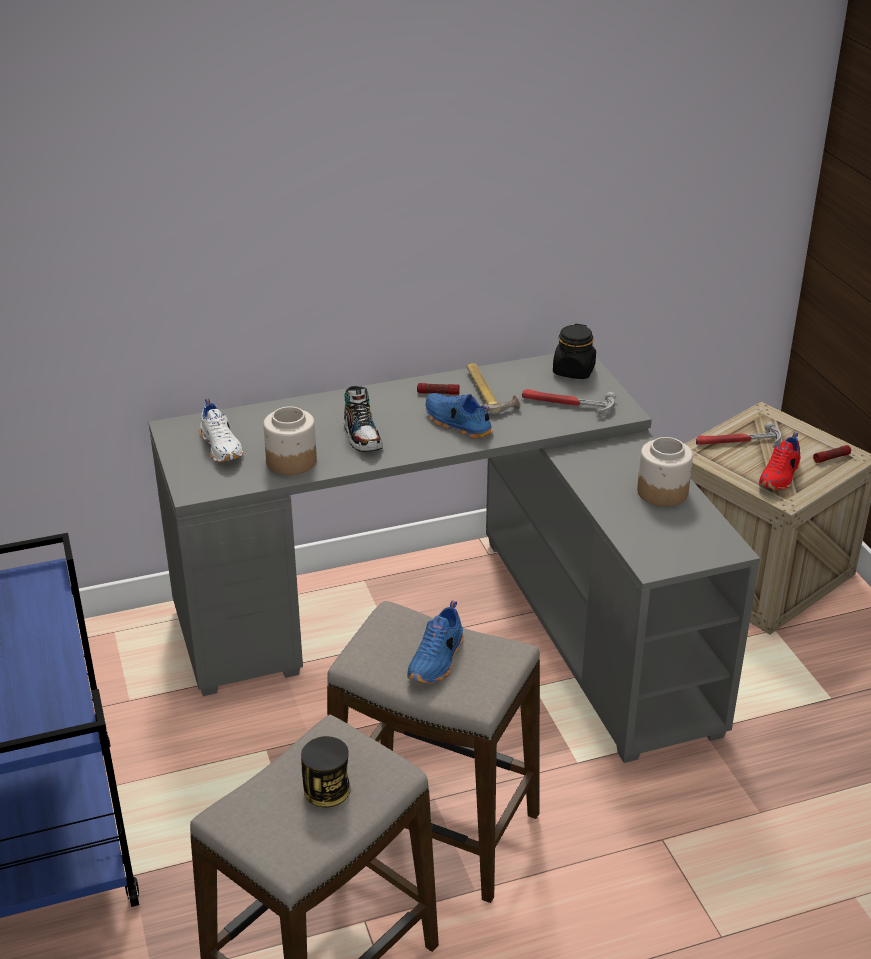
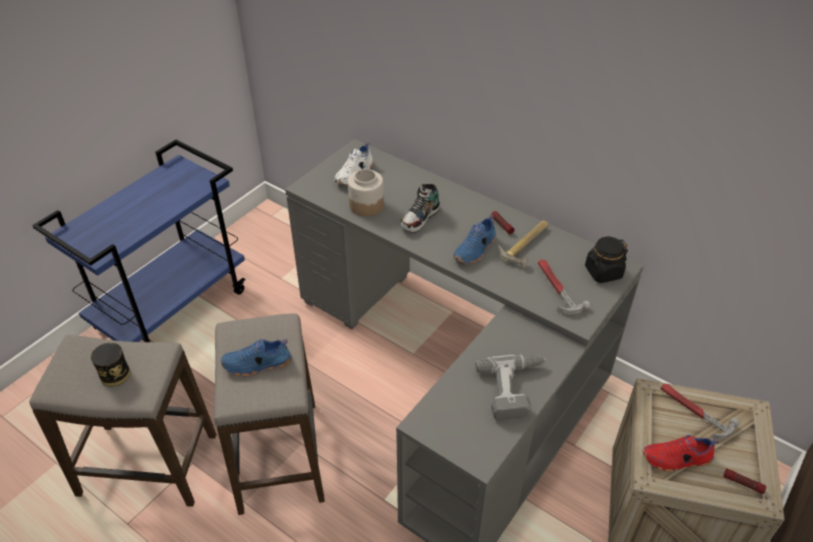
camera: 55 degrees right, 10 degrees up
blue shoe [425,393,493,439] -> blue shoe turned 150 degrees counterclockwise [453,214,496,264]
jar [637,437,693,506] -> power drill [475,355,546,421]

